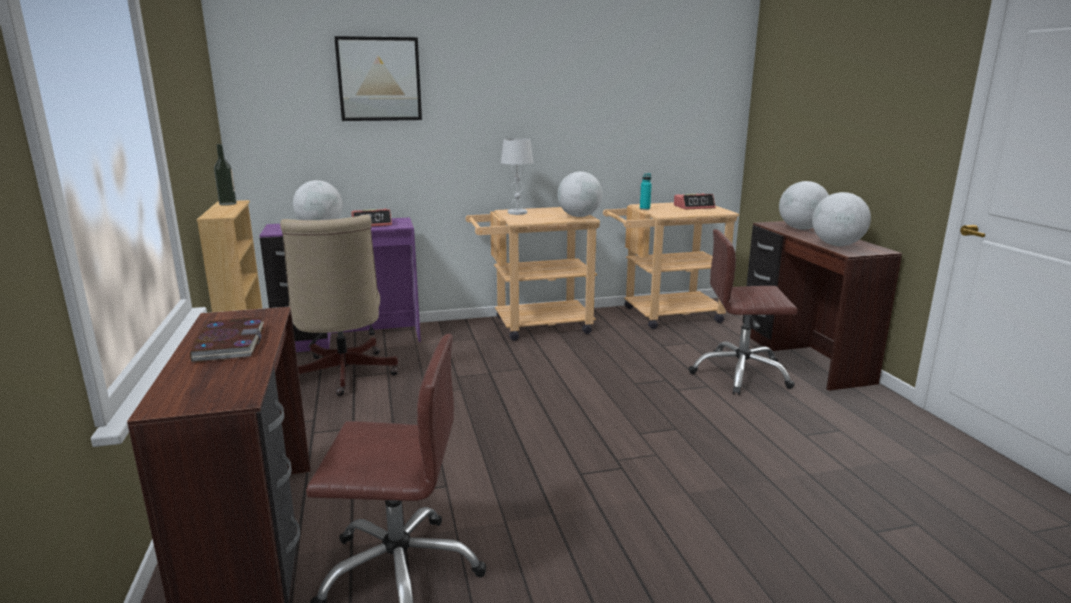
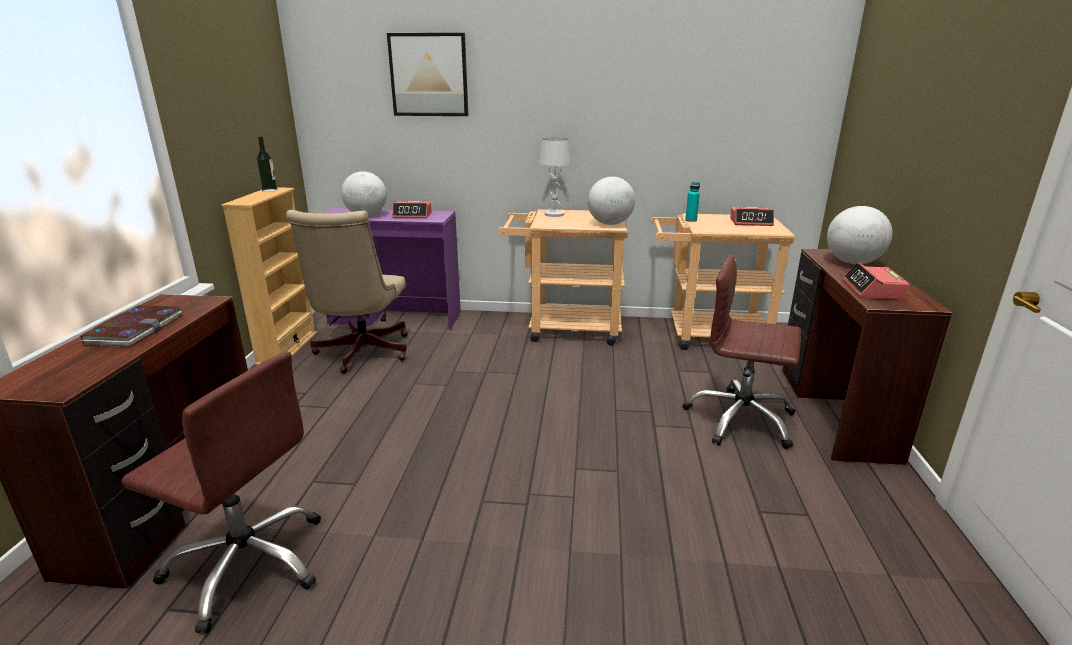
camera: 20 degrees right, 5 degrees up
globe [812,192,871,246] -> alarm clock [843,262,909,300]

